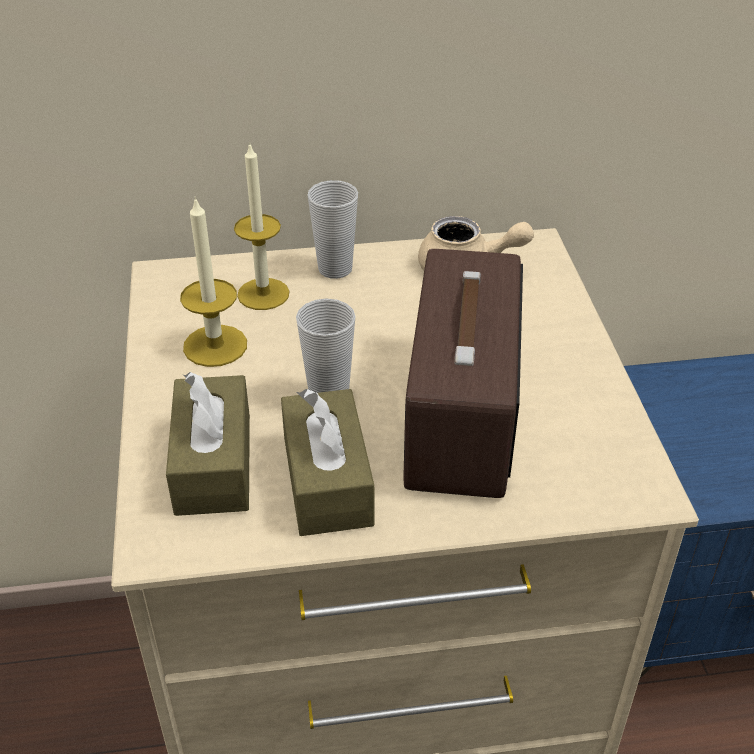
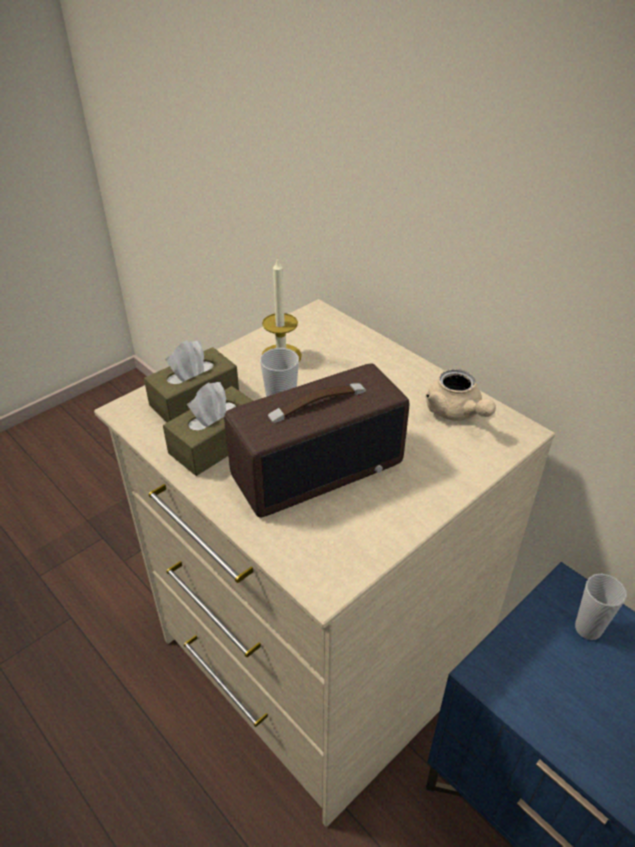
camera: 55 degrees right, 0 degrees up
candle [234,142,289,310] -> none
cup [307,180,358,279] -> cup moved to [575,573,627,640]

